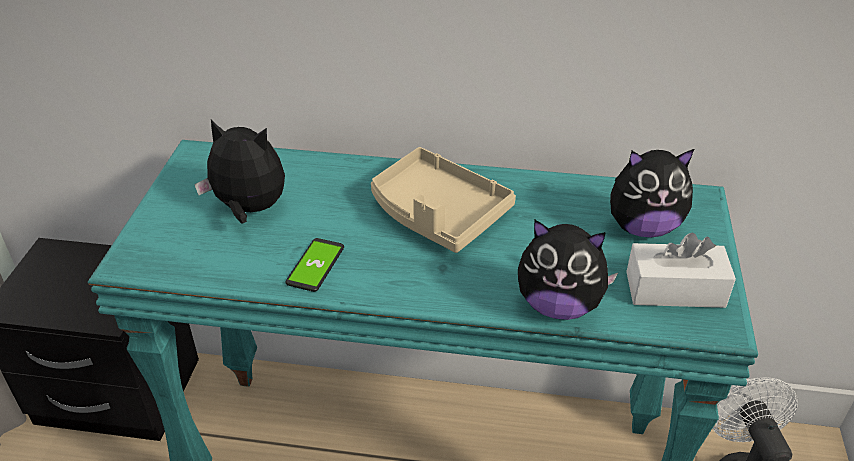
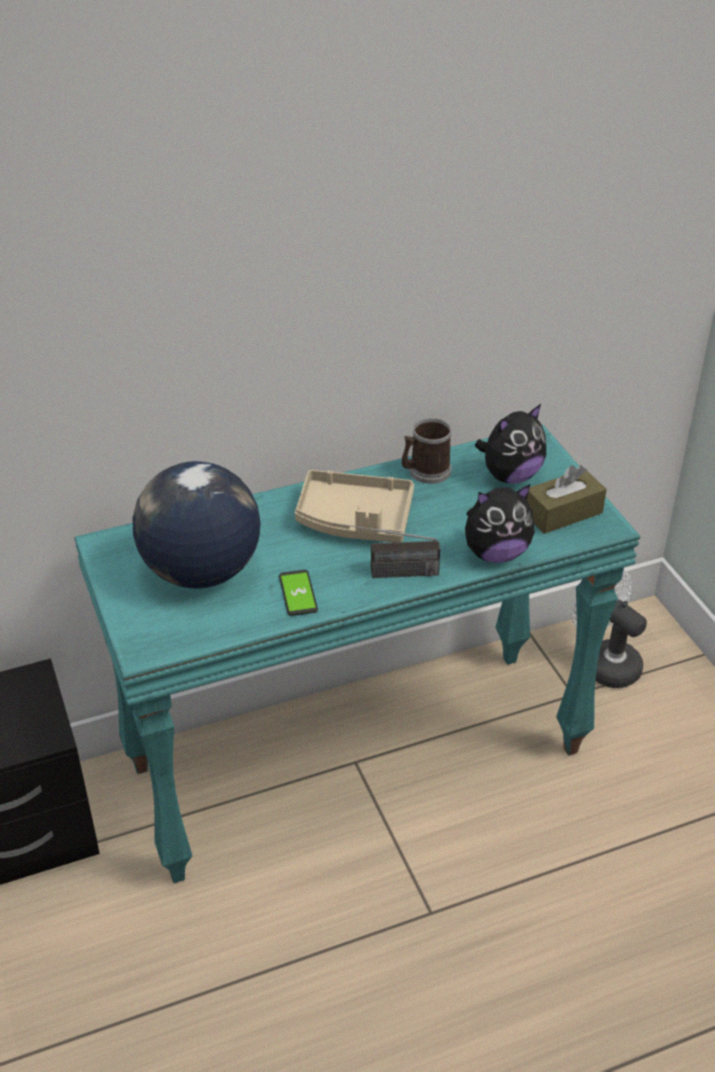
camera: 30 degrees left, 0 degrees up
plush toy [194,119,285,224] -> globe [133,461,261,588]
white tissue box [626,233,736,308] -> brown tissue box [527,465,607,534]
none -> radio [334,523,440,578]
none -> mug [402,418,451,484]

